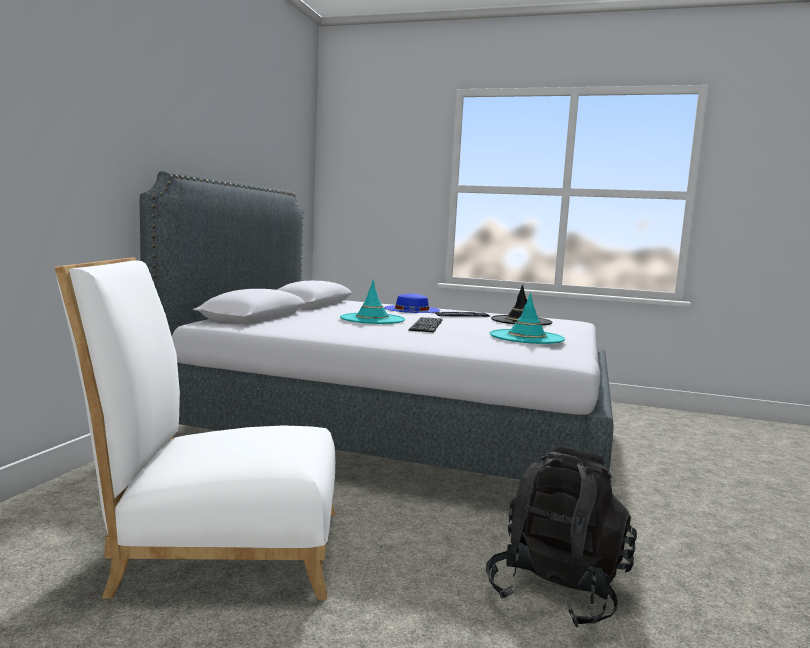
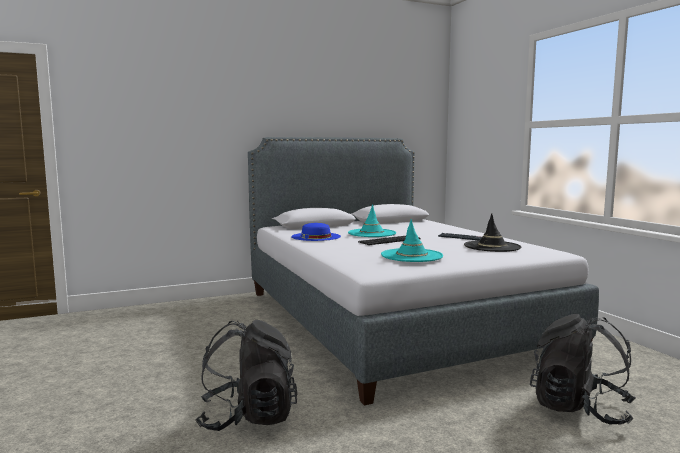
camera: 50 degrees right, 0 degrees up
white chair [55,257,335,600] -> none
blue hat [384,294,440,313] -> blue hat moved to [291,223,341,241]
none -> black backpack [530,314,636,425]

